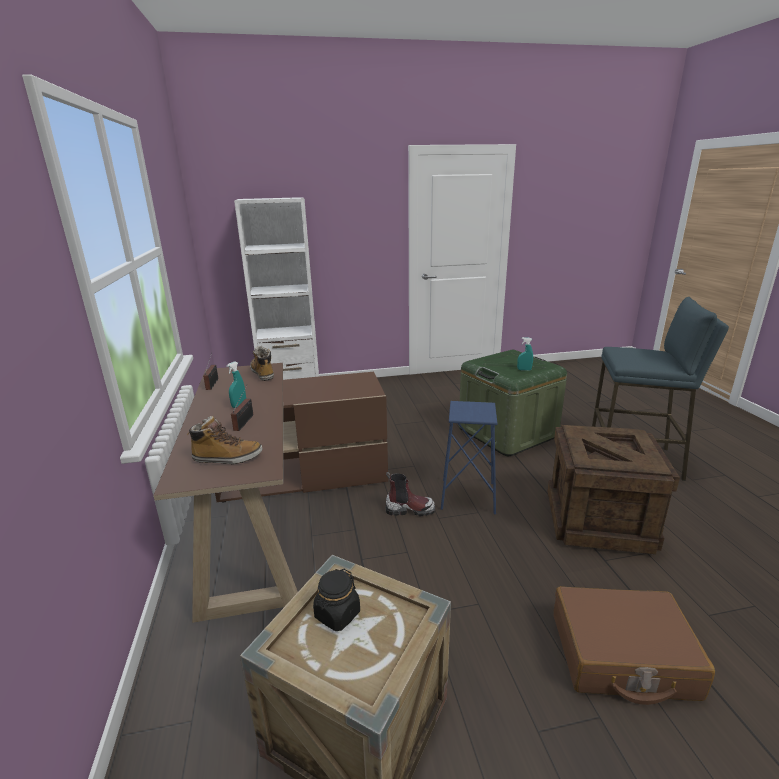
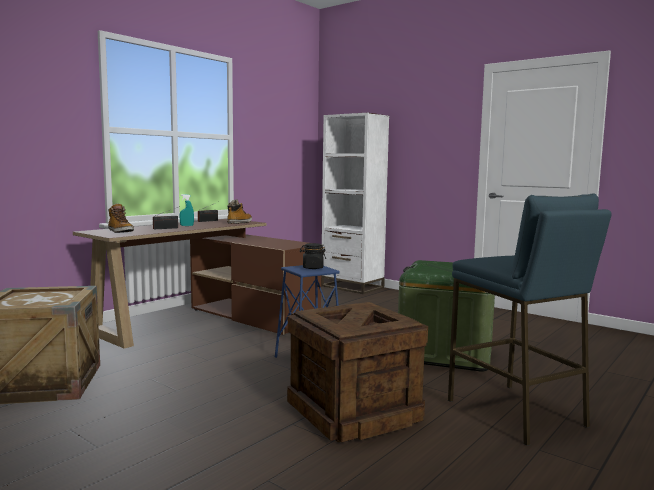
camera: 50 degrees right, 15 degrees down
black jar [313,569,360,631] -> black jar moved to [300,243,326,269]
boot [385,472,435,516] -> none
turquoise spray bottle [517,337,533,371] -> none
brown suitcase [554,586,715,705] -> none

